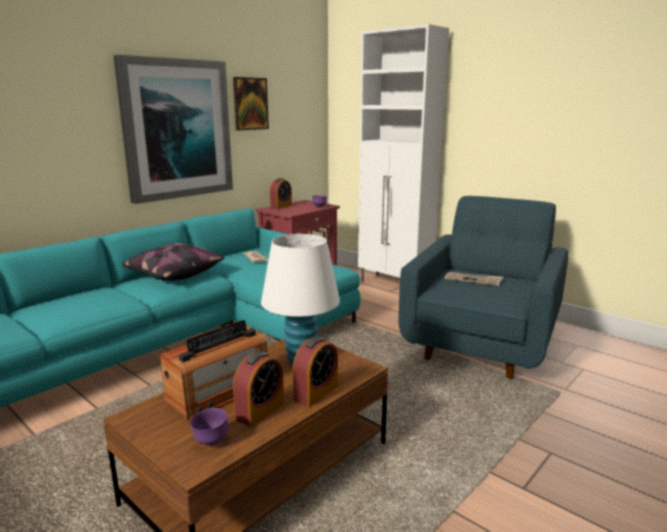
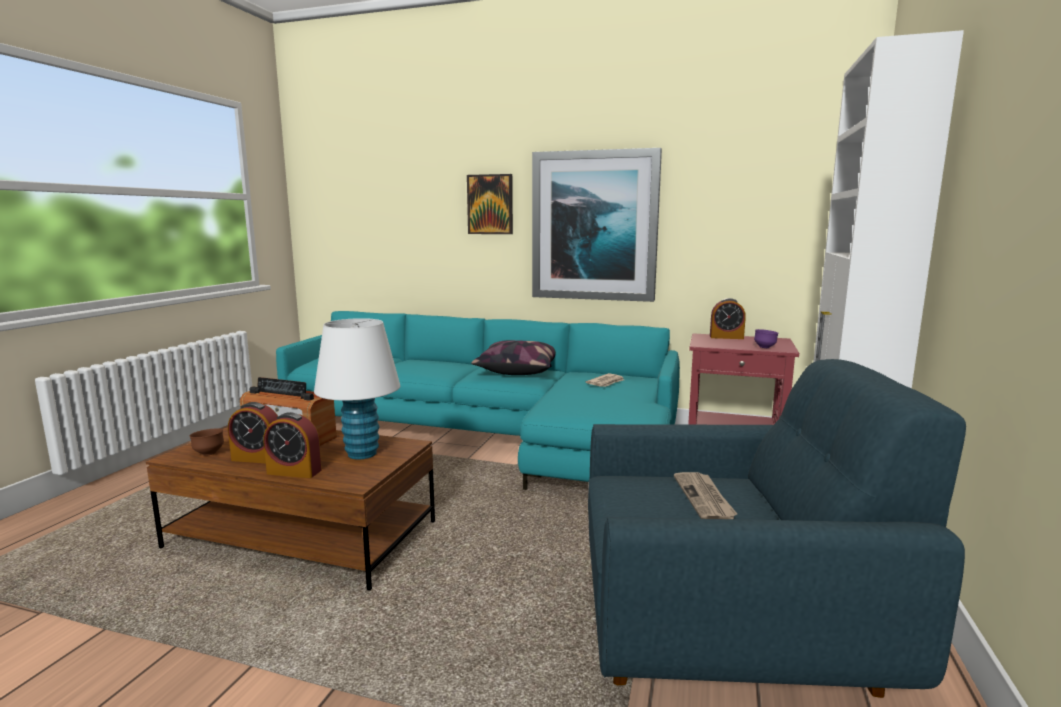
camera: 65 degrees right, 5 degrees down
purple bowl [190,408,229,446] -> brown bowl [190,428,224,456]
picture [233,77,269,130] -> picture moved to [467,174,513,234]

